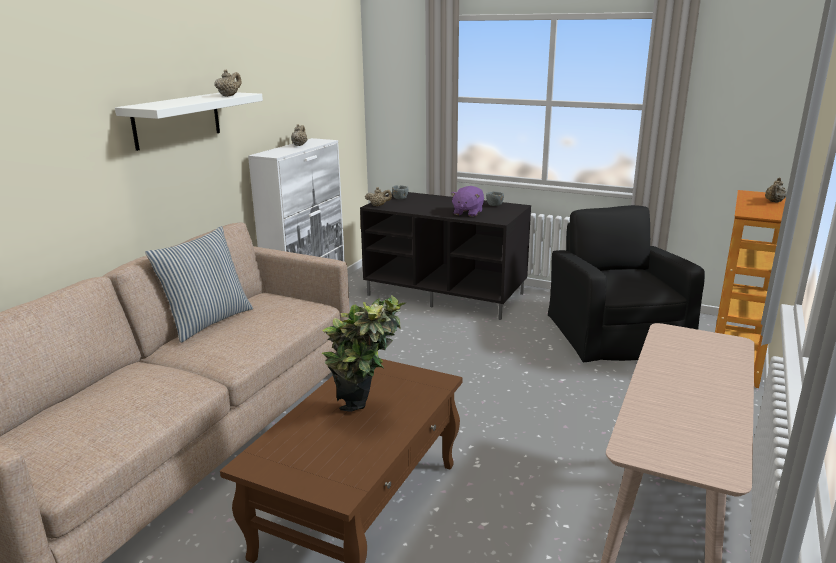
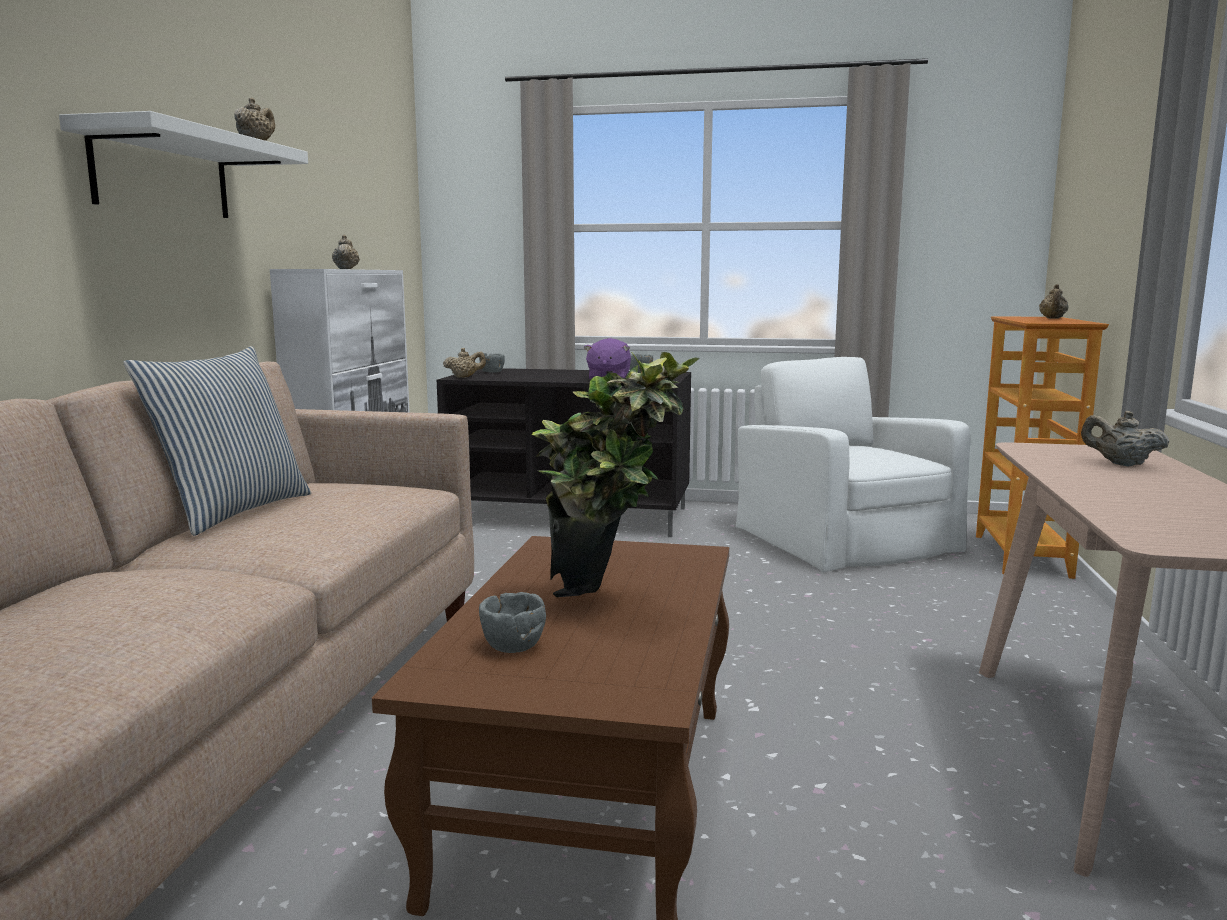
camera: 15 degrees left, 10 degrees down
black armchair [548,205,705,363] -> white armchair [736,357,970,573]
none -> grey bowl [479,592,546,653]
none -> beige teapot [1081,411,1169,467]

